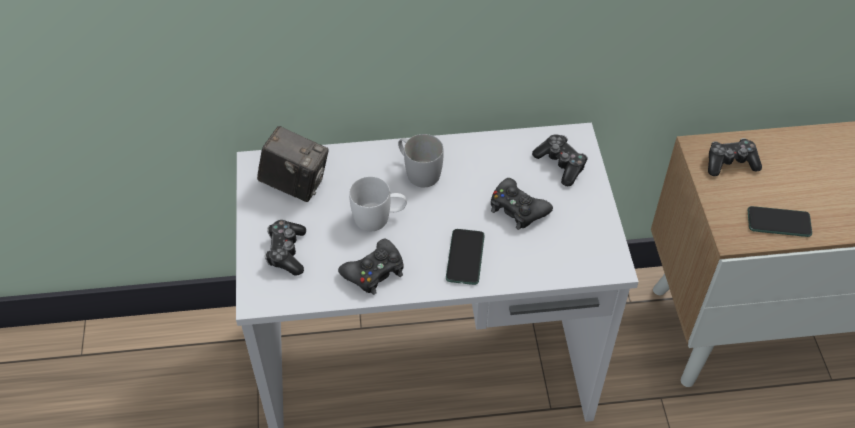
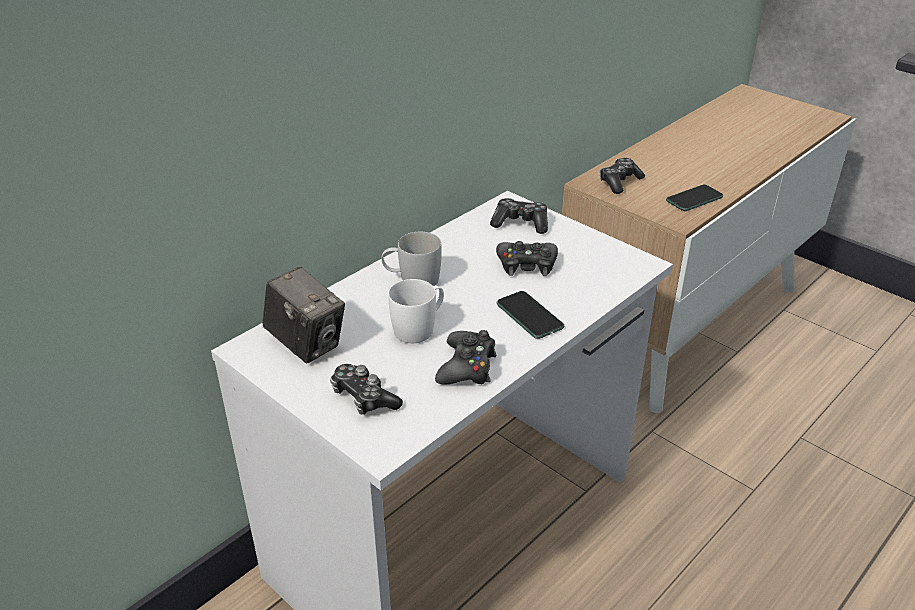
camera: 40 degrees left, 15 degrees down
camera [257,126,329,202] -> camera turned 60 degrees clockwise [262,267,345,363]

